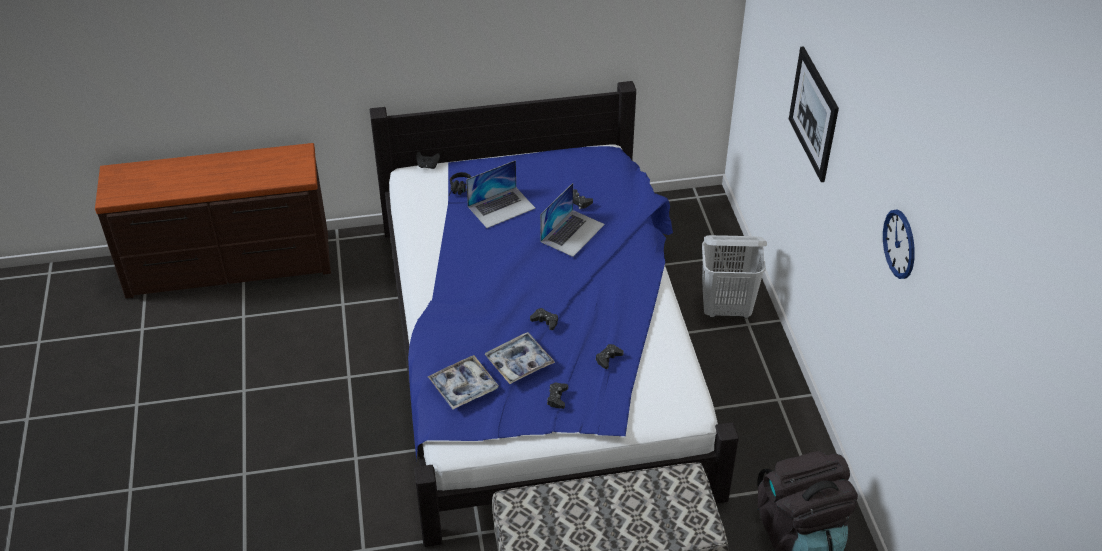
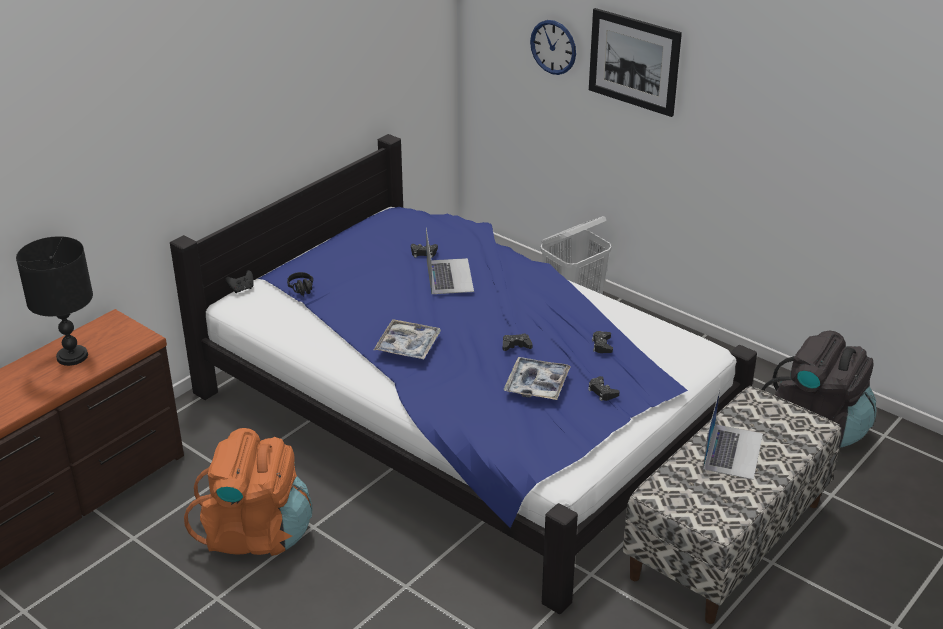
camera: 40 degrees left, 10 degrees down
tray [428,355,499,409] -> tray moved to [374,319,441,359]
laptop [466,160,536,228] -> laptop moved to [703,389,763,480]
wall clock [883,209,915,279] -> wall clock moved to [530,20,576,75]
none -> black table lamp [16,236,93,366]
none -> orange backpack [184,428,312,556]

